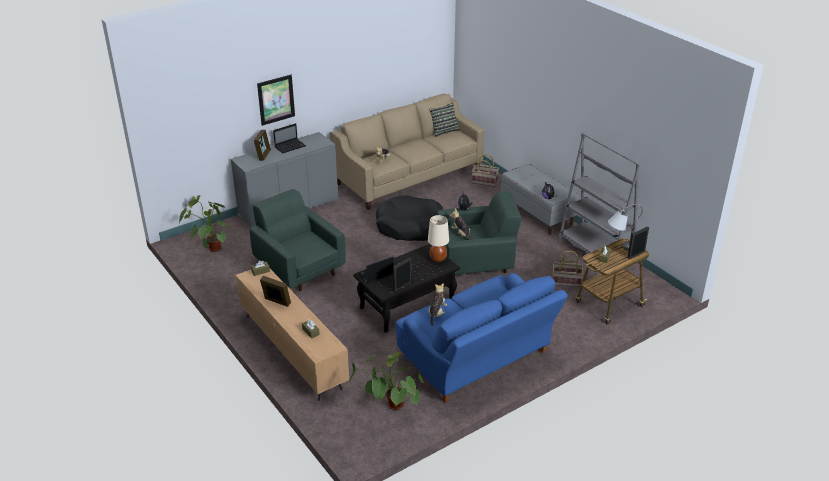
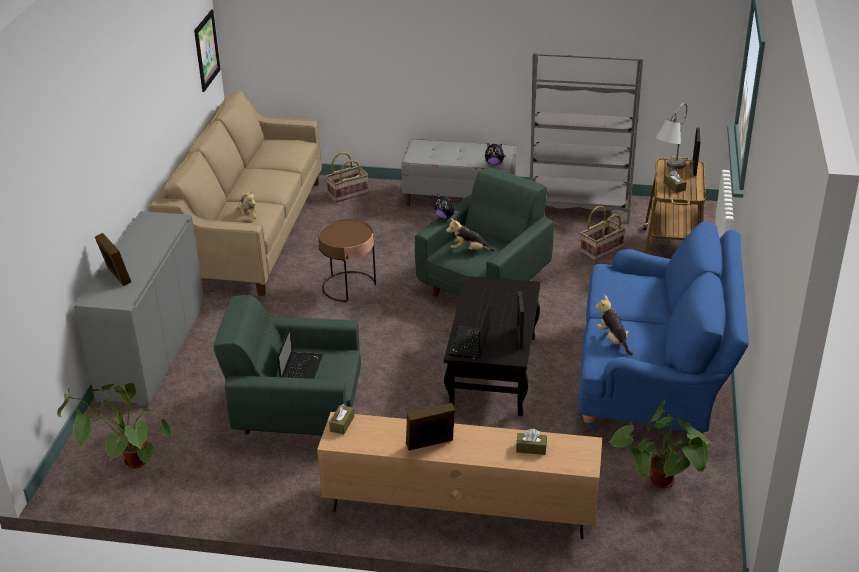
camera: 45 degrees left, 0 degrees up
picture [257,75,295,126] -> picture moved to [194,9,221,92]
laptop [273,123,306,153] -> laptop moved to [277,326,323,379]
black dog bed [376,195,443,241] -> brown side table [318,219,376,302]
beige table lamp [428,215,449,262] -> none
pillow [429,103,460,137] -> none

